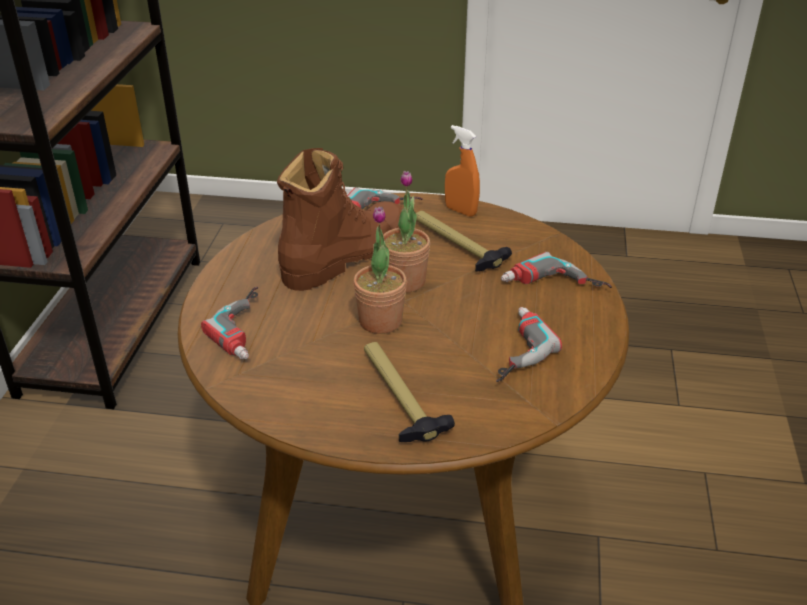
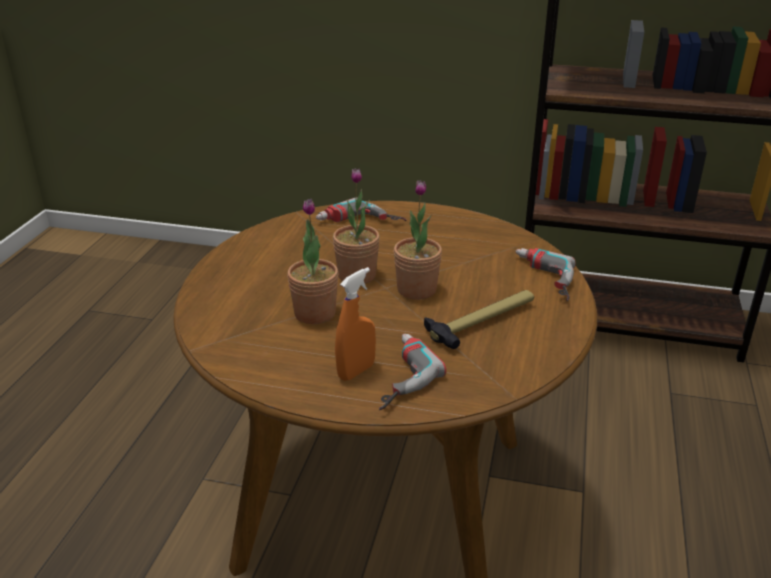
camera: 95 degrees right, 5 degrees down
brown boot [277,148,402,291] -> none
hammer [364,342,455,442] -> none
orange spray bottle [445,125,480,217] -> orange spray bottle moved to [335,267,376,381]
power drill [496,307,562,382] -> none
none -> potted plant [287,199,338,324]

